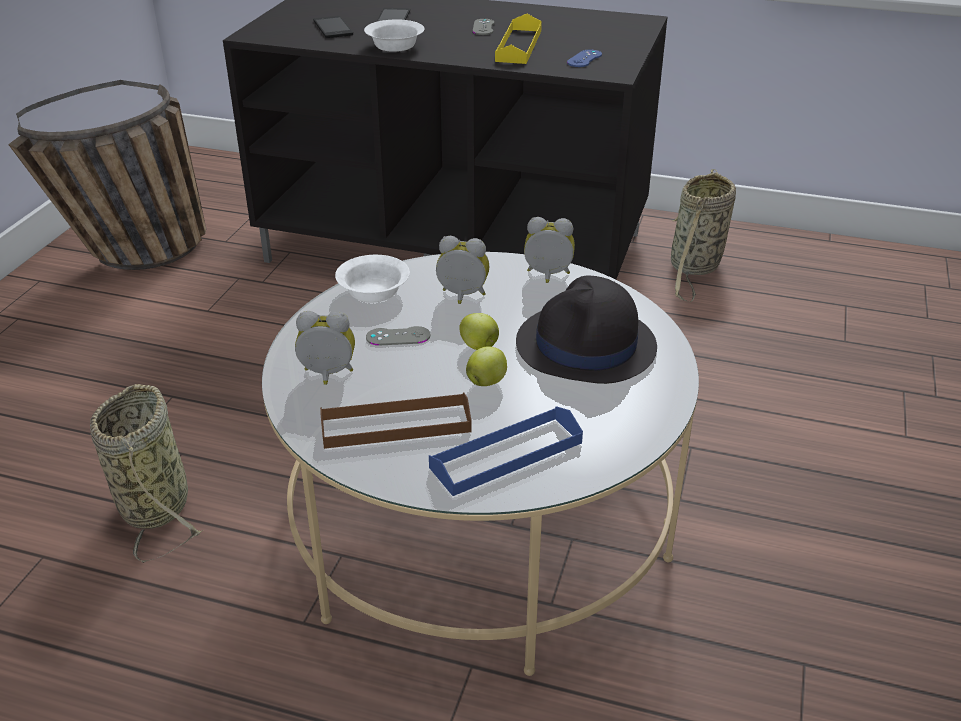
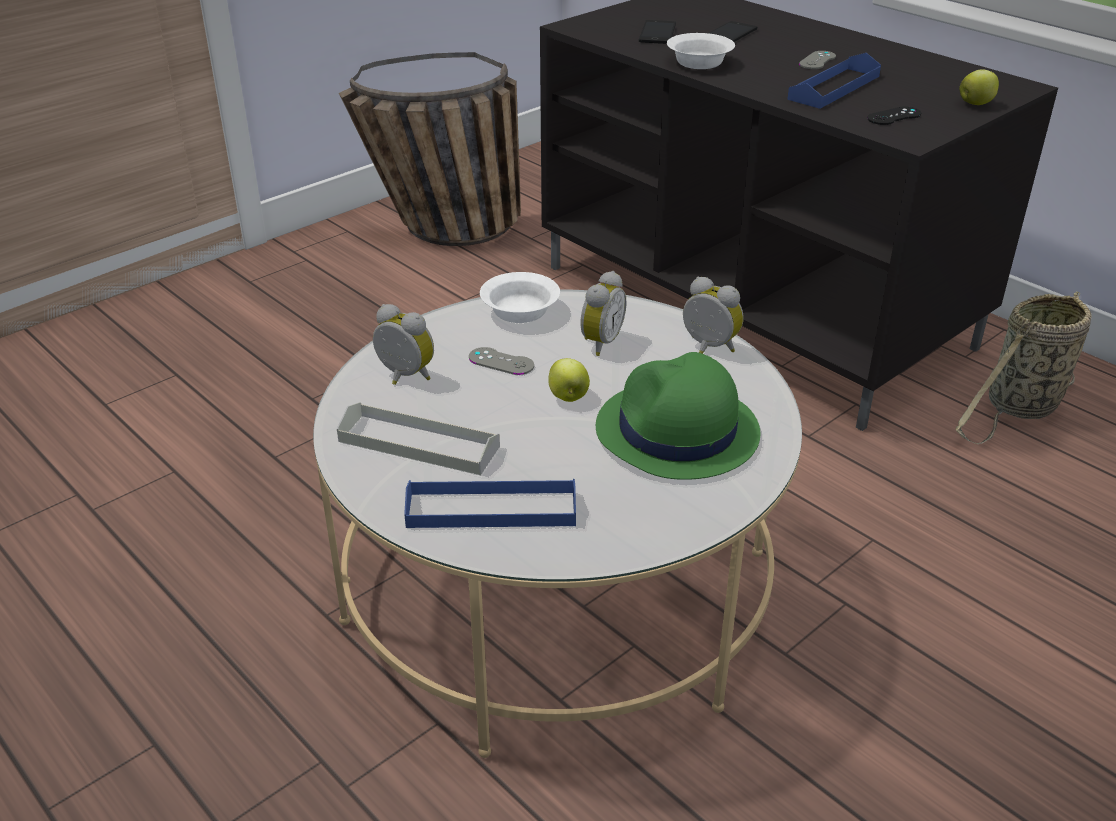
camera: 30 degrees right, 0 degrees up
basket [90,384,203,563] -> none
brown tray [320,392,472,449] -> grey tray [337,402,500,475]
alarm clock [436,236,489,304] -> alarm clock turned 75 degrees clockwise [580,271,626,356]
apple [466,346,507,386] -> apple moved to [959,69,999,105]
yellow tray [495,14,542,64] -> blue tray [787,53,881,109]
black hat [516,275,657,384] -> green hat [596,352,761,480]
blue game controller [567,50,602,67] -> black game controller [867,107,921,125]

